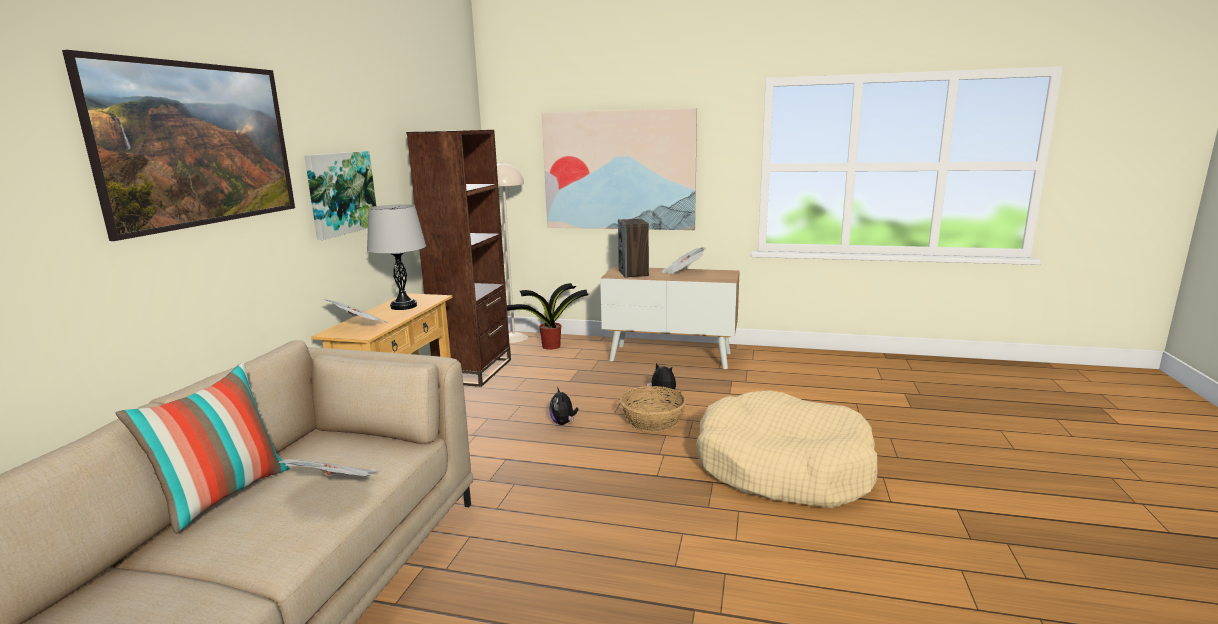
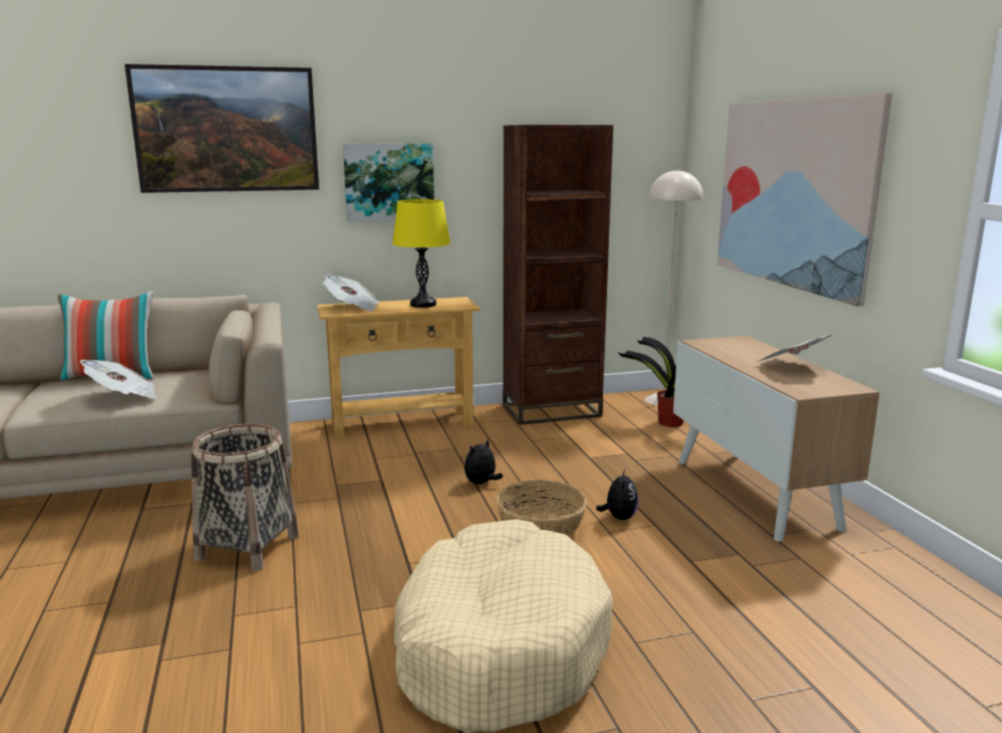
camera: 60 degrees right, 0 degrees up
grey table lamp [367,204,426,310] -> yellow table lamp [392,199,450,308]
speaker [618,219,649,278] -> none
none -> basket [191,424,299,571]

